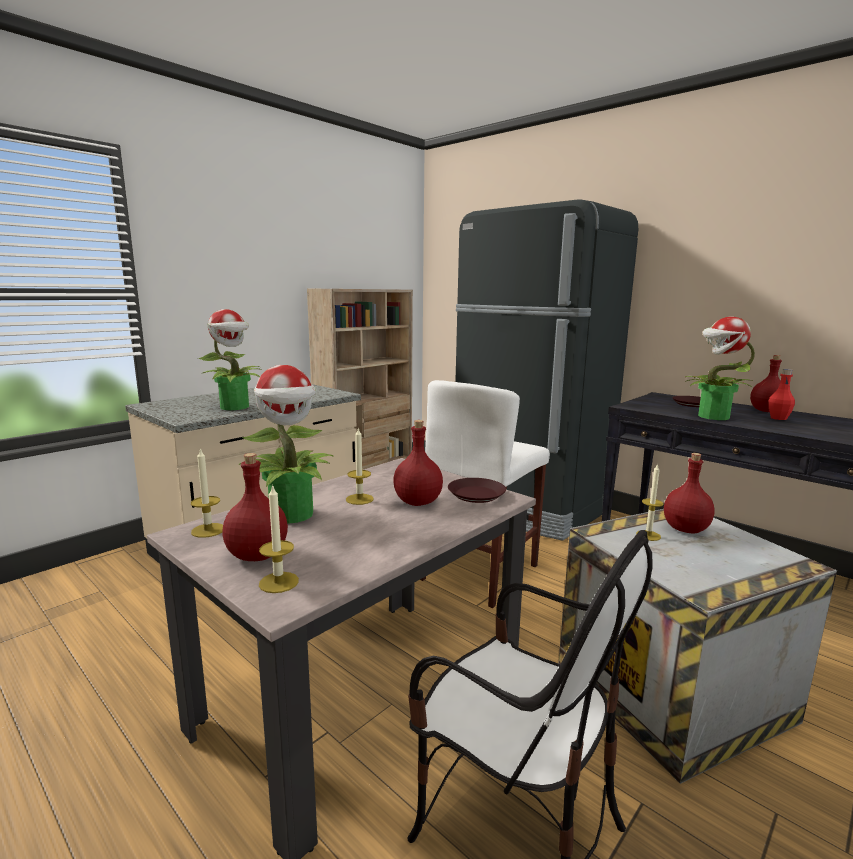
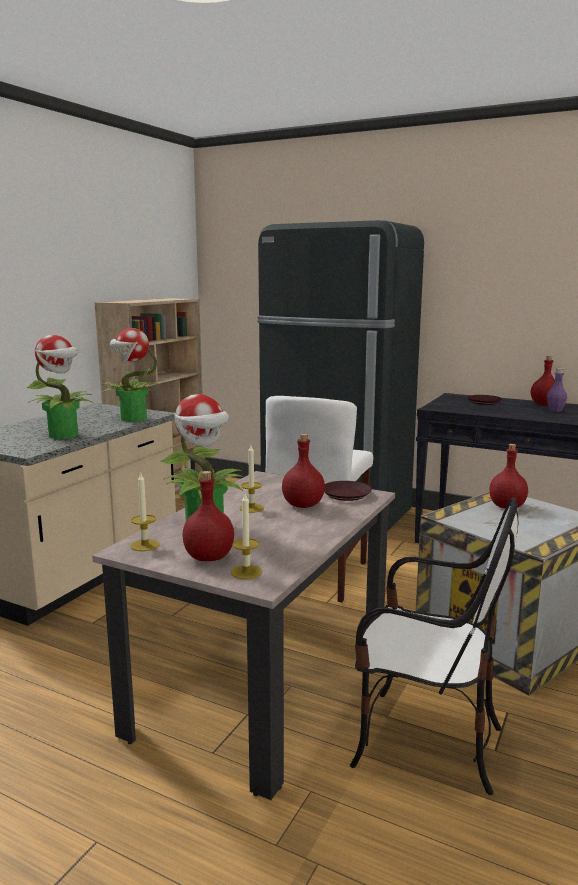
camera: 15 degrees left, 0 degrees up
candle [636,463,664,541] -> none
potted plant [685,317,755,420] -> potted plant moved to [103,328,160,422]
red bottle [769,369,795,420] -> purple bottle [547,368,567,412]

